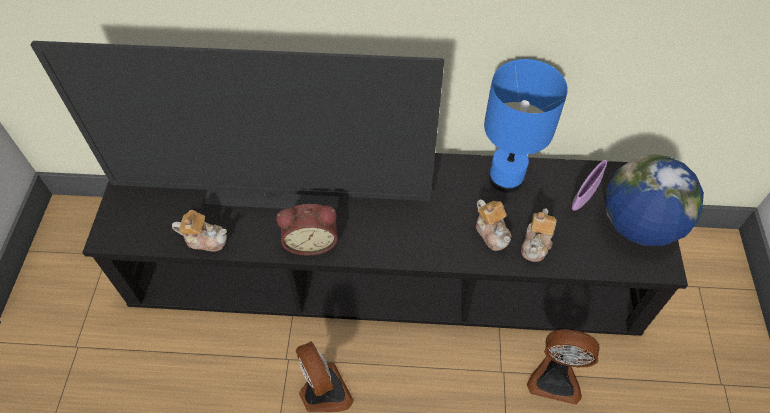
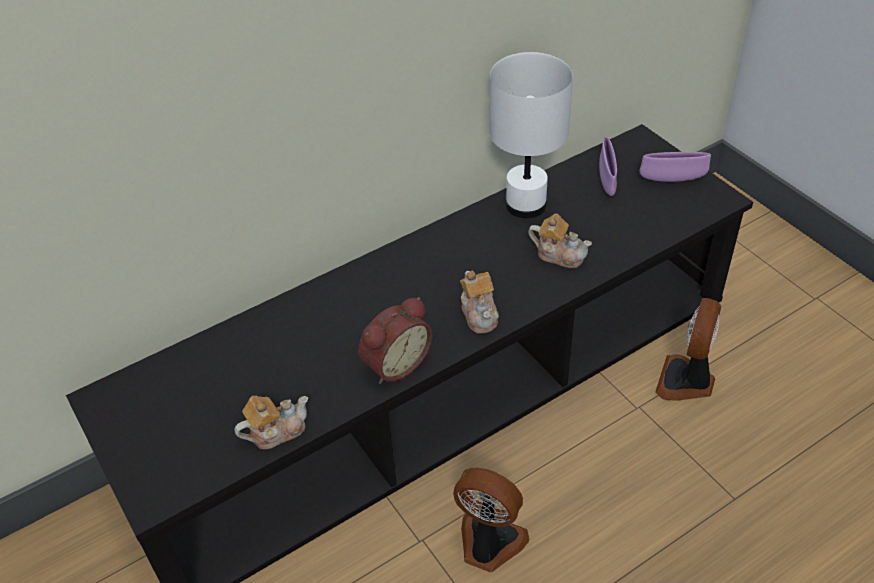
camera: 35 degrees left, 10 degrees down
television [31,41,444,211] -> none
blue table lamp [484,59,568,193] -> white table lamp [489,52,573,218]
teapot [521,208,557,262] -> teapot moved to [460,271,499,334]
fan [527,329,600,405] -> fan turned 135 degrees clockwise [655,298,721,401]
globe [605,154,704,246] -> purple bowl [639,152,711,182]

